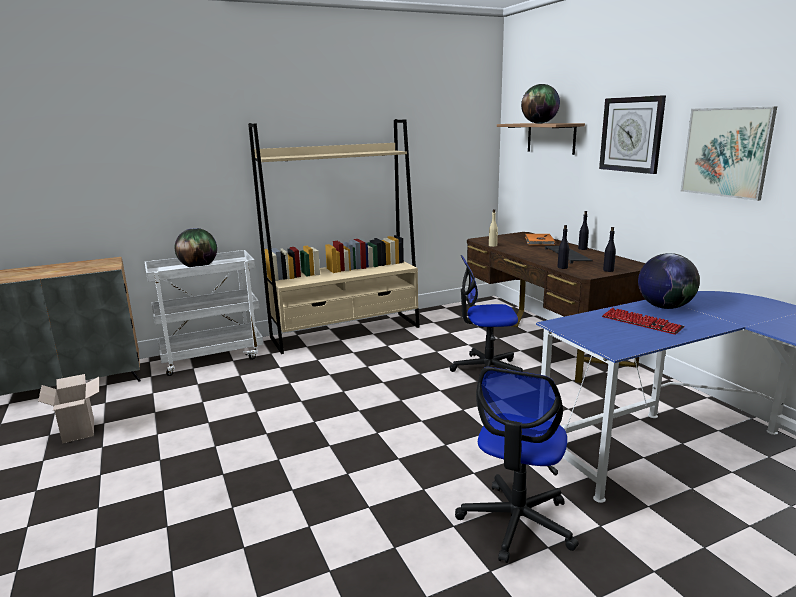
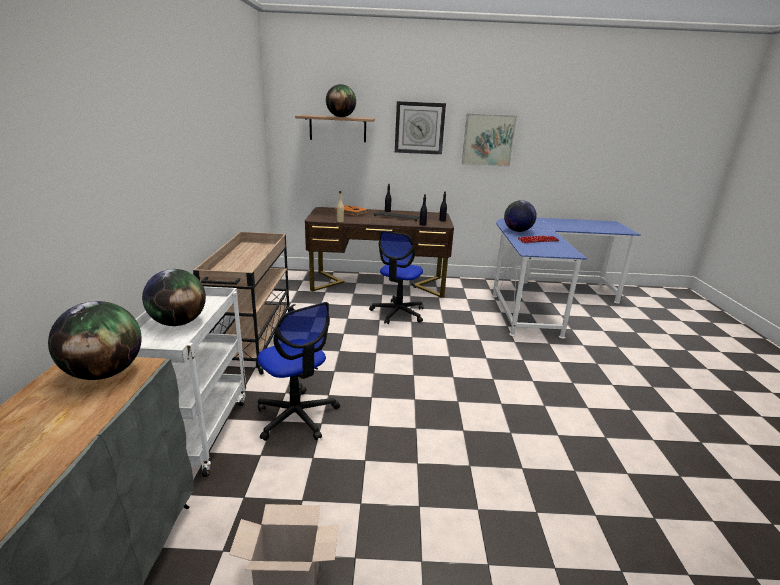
camera: 65 degrees left, 5 degrees up
beige bookcase [248,119,420,354] -> beige cart [193,232,295,375]
office chair [455,367,579,563] -> office chair moved to [257,302,340,441]
none -> globe [48,301,142,380]

